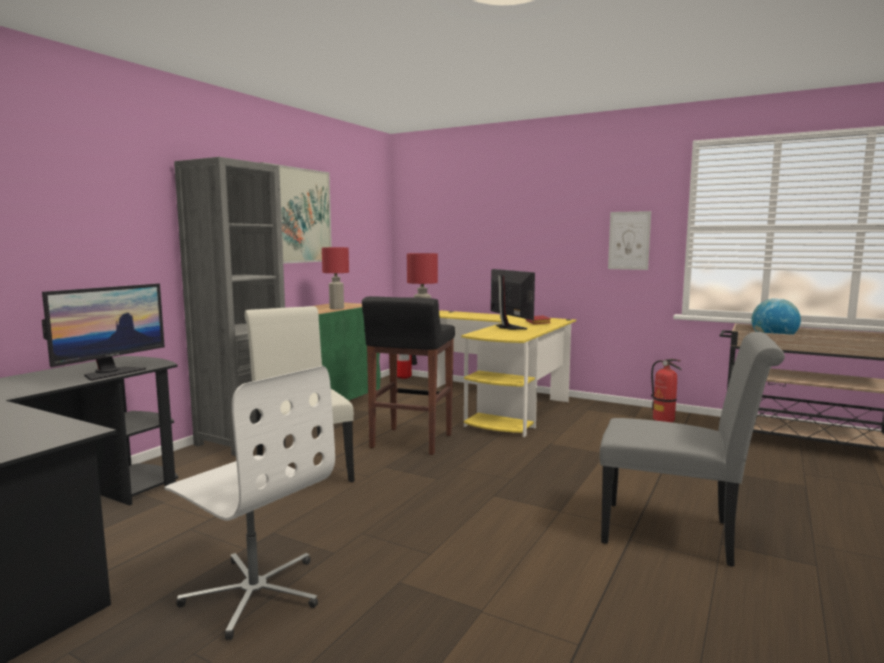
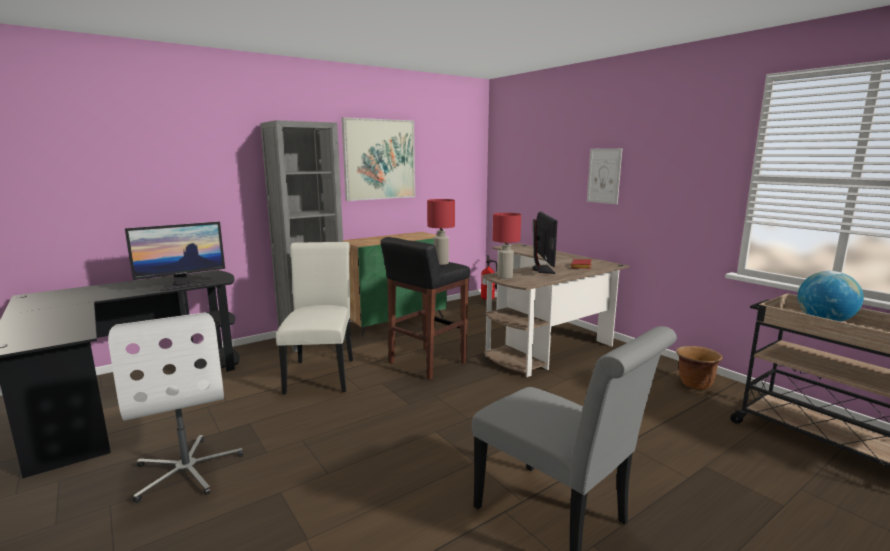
camera: 25 degrees right, 5 degrees up
red table lamp [322,247,349,309] -> red table lamp moved to [493,213,521,279]
yellow desk [437,311,576,437] -> brown desk [483,243,630,377]
picture [608,211,651,270] -> picture moved to [587,148,622,204]
fire extinguisher [651,359,682,422] -> brown planter [676,346,723,390]

